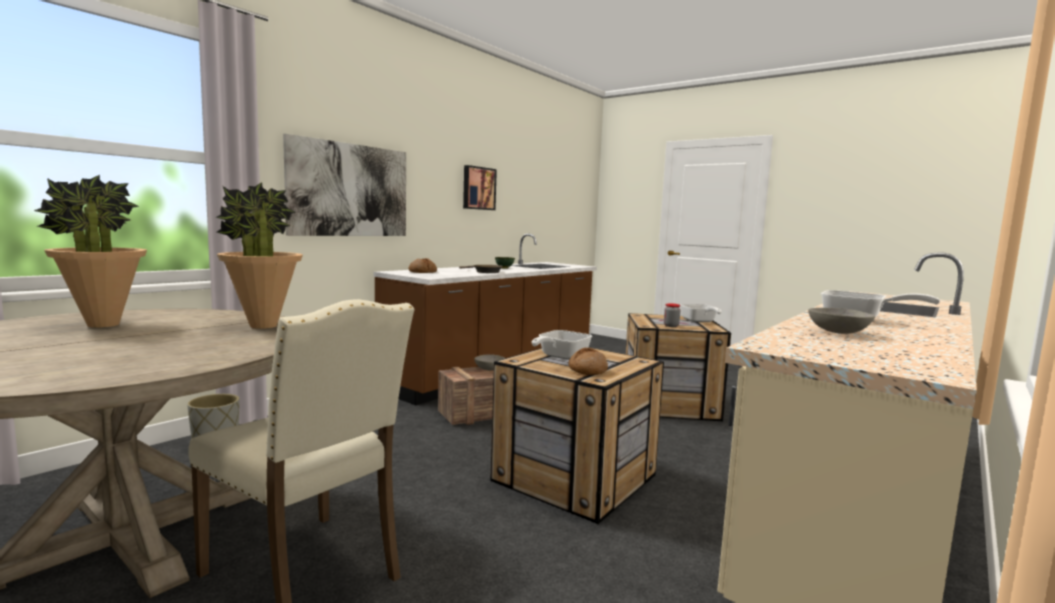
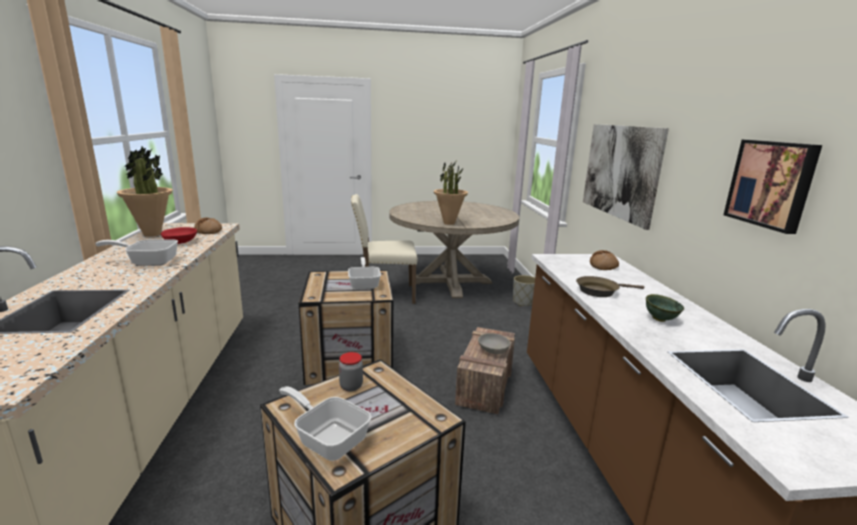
camera: 135 degrees right, 10 degrees up
potted plant [34,175,147,328] -> potted plant moved to [116,147,172,237]
bread [568,347,608,375] -> bread moved to [194,218,222,234]
grey bowl [808,308,875,334] -> red bowl [161,227,197,244]

